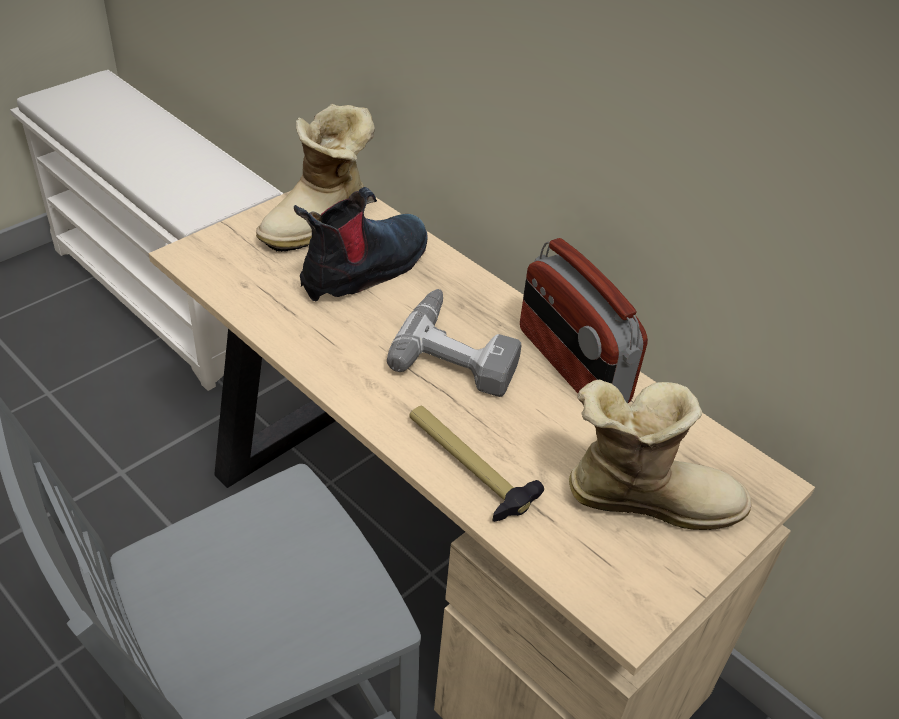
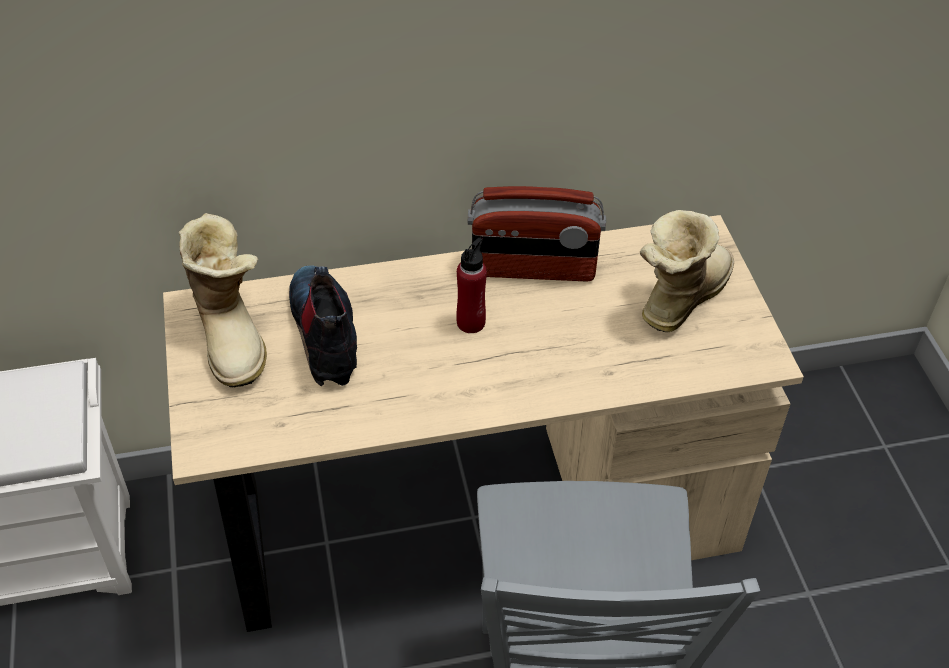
camera: 55 degrees left, 5 degrees up
power drill [387,289,522,397] -> red bottle [456,238,487,333]
hammer [409,405,544,522] -> none

